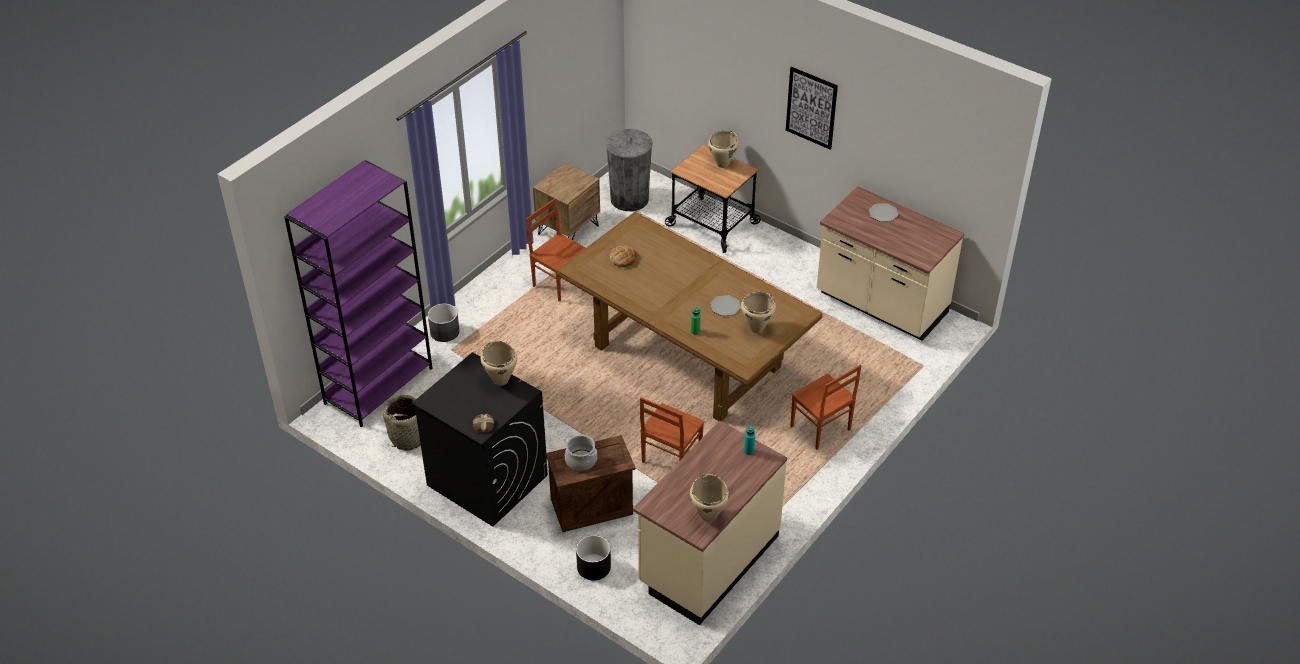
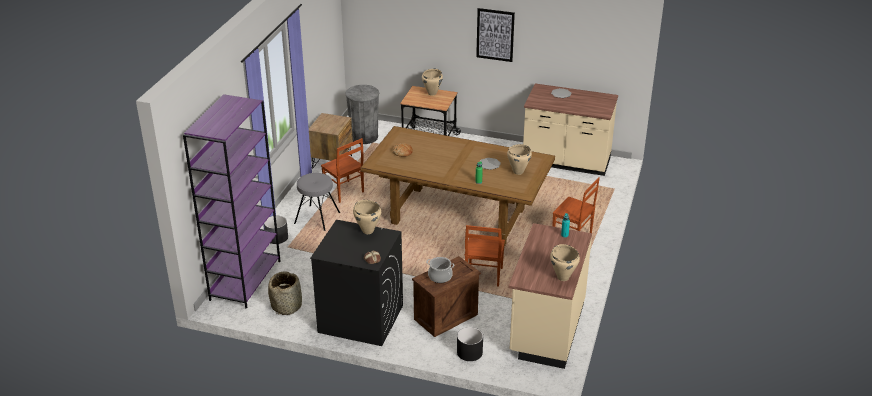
camera: 20 degrees left, 10 degrees down
brown chair [526,198,587,302] -> brown chair turned 150 degrees counterclockwise [321,138,364,203]
none -> grey stool [294,173,340,231]

